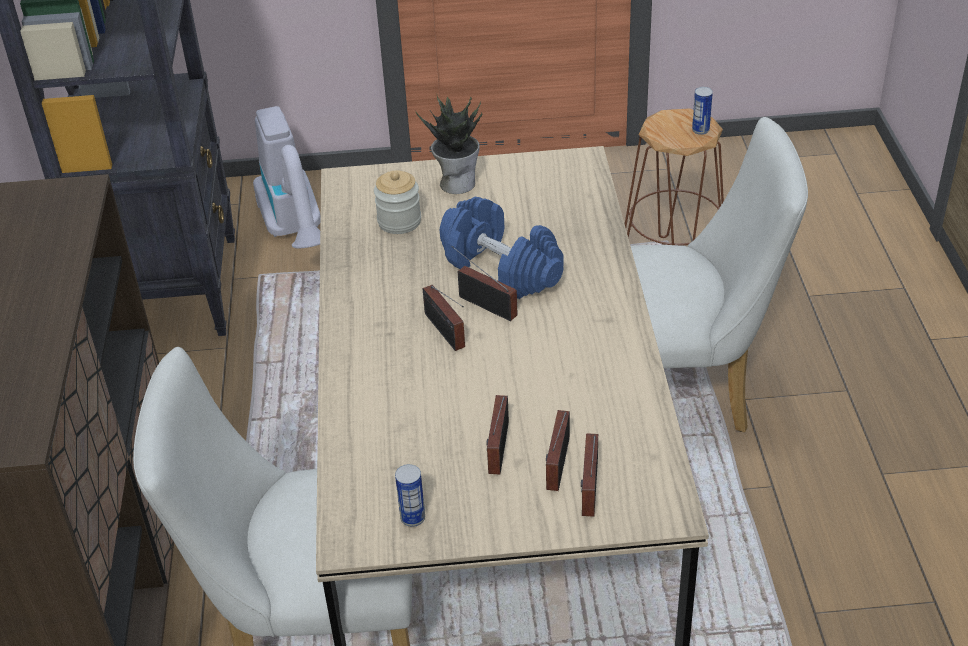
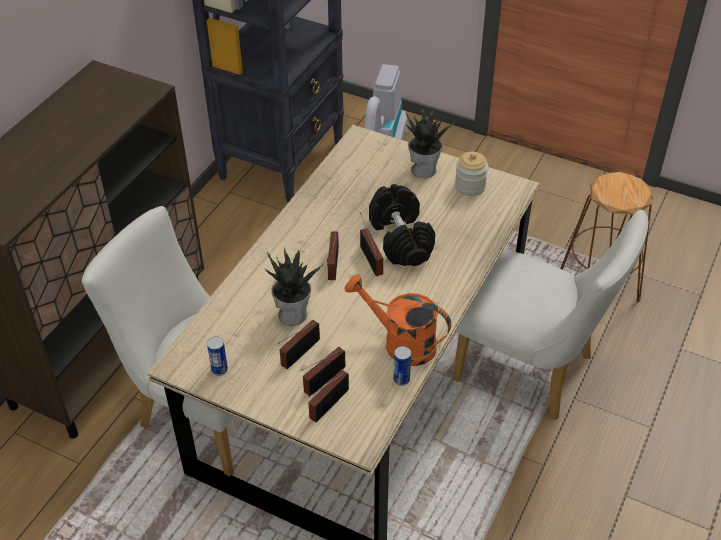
camera: 30 degrees right, 5 degrees up
jar [374,171,421,234] -> jar moved to [455,152,488,196]
blue dumbbell [440,197,564,299] -> black dumbbell [369,184,435,266]
can [692,87,713,135] -> can moved to [394,346,411,386]
none -> potted plant [265,247,324,325]
none -> orange watering can [344,274,451,366]

